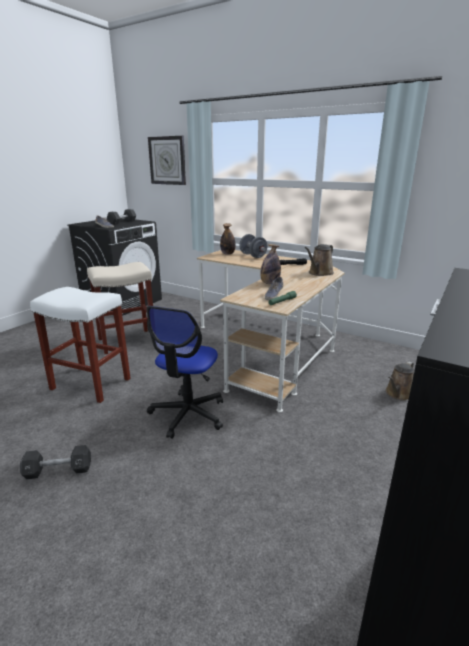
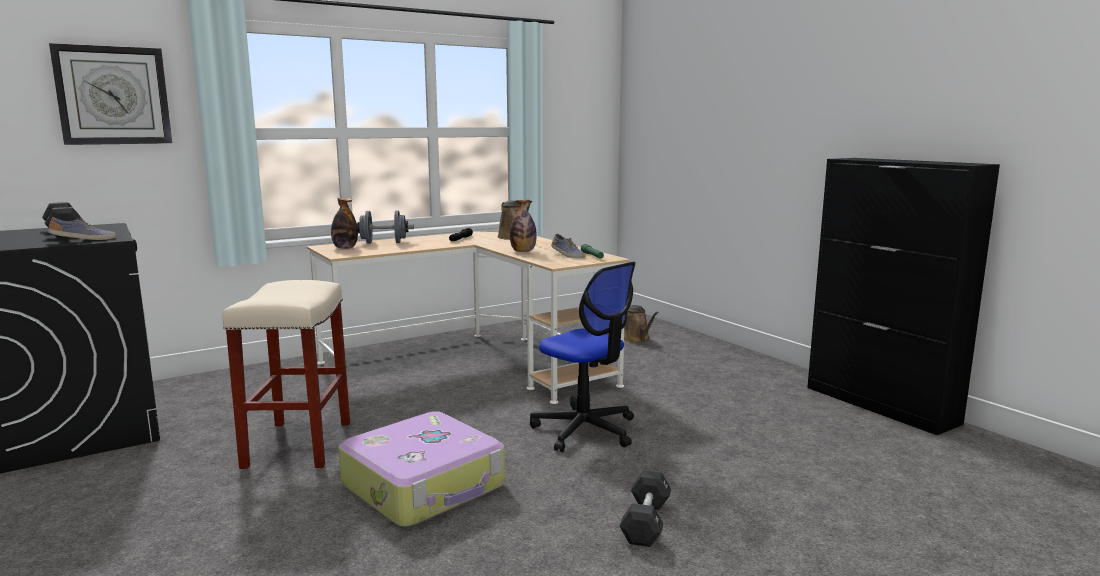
camera: 65 degrees left, 10 degrees down
white stool [30,287,130,403] -> suitcase [338,411,505,527]

